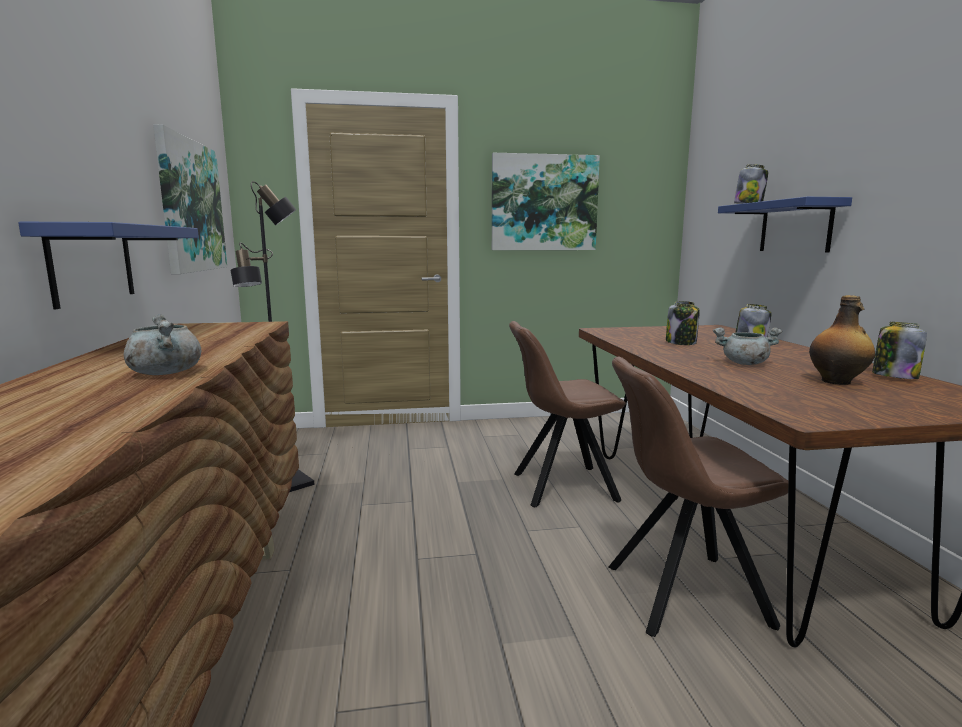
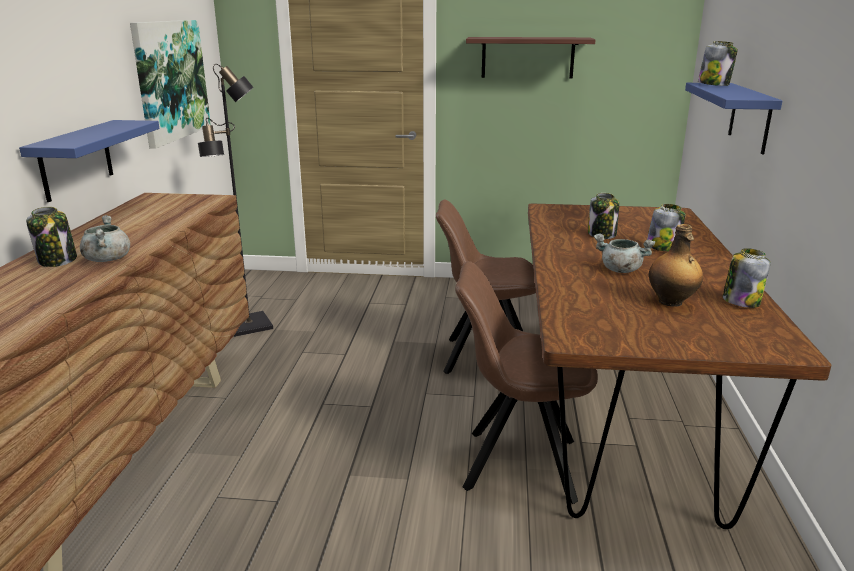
camera: 15 degrees right, 10 degrees up
picture [492,153,600,250] -> shelf [466,37,596,79]
none -> jar [26,207,77,267]

